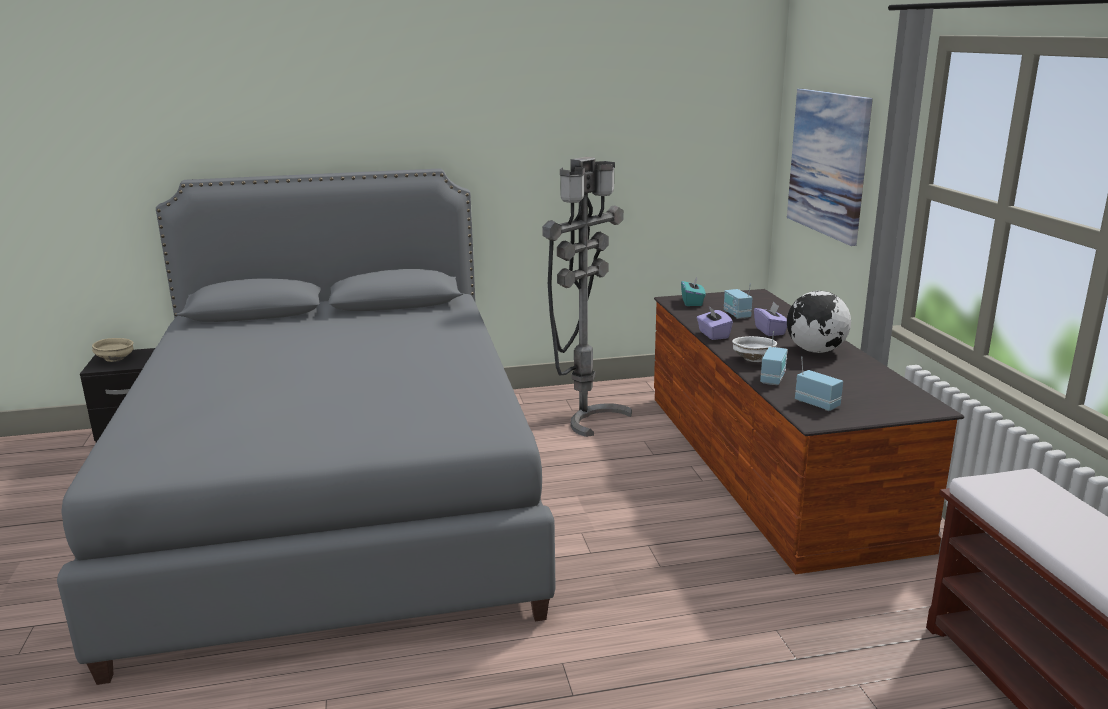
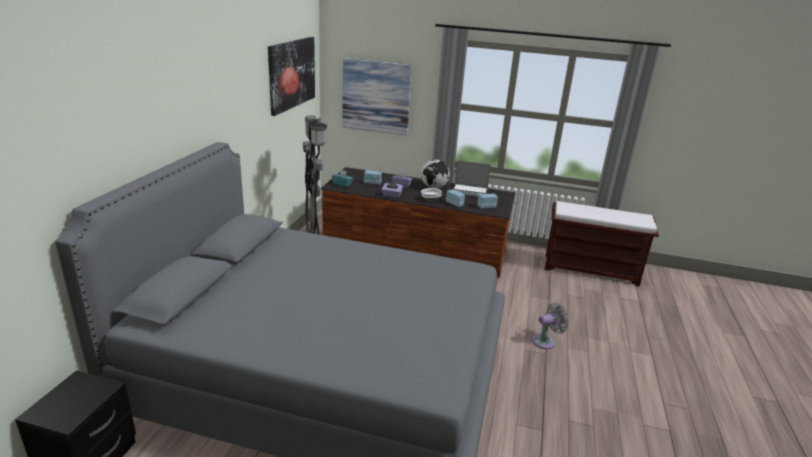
camera: 65 degrees left, 5 degrees up
beige bowl [92,338,134,362] -> none
none -> picture [268,37,315,116]
none -> laptop [453,161,491,198]
none -> grey fan [532,303,569,349]

